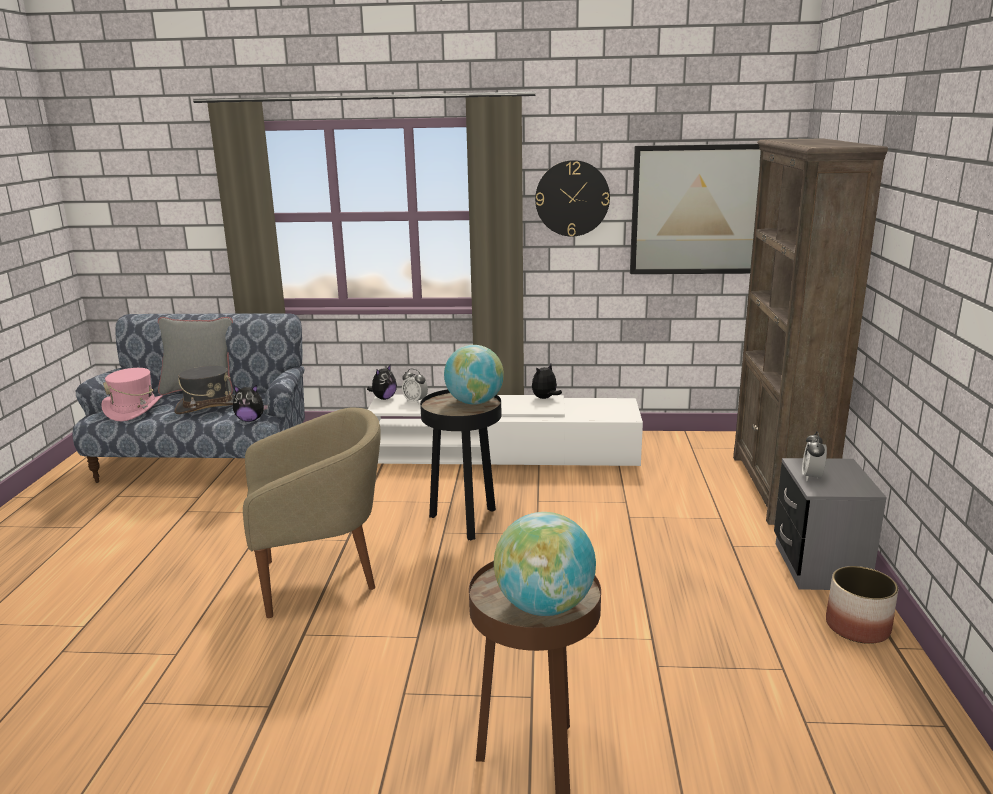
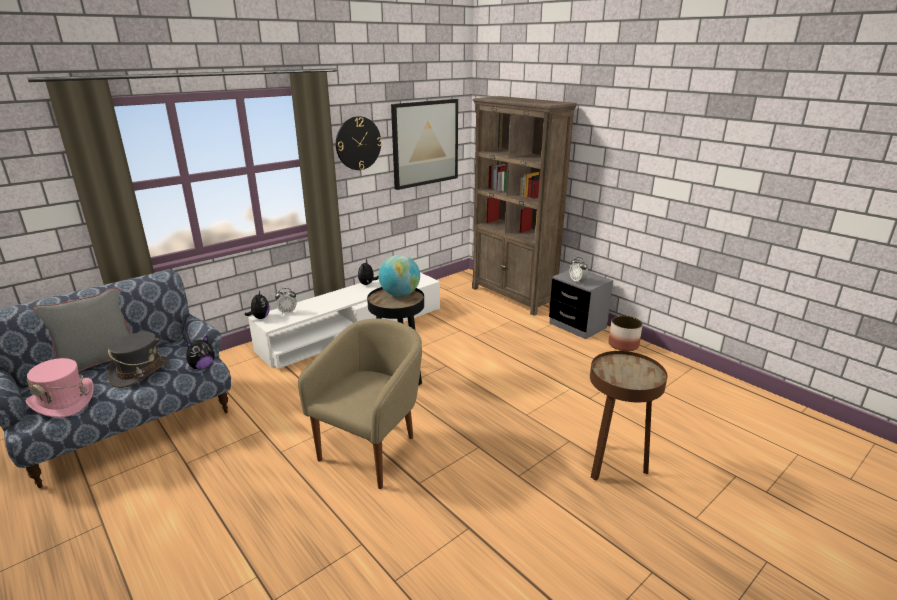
camera: 45 degrees left, 5 degrees up
globe [494,512,596,616] -> none

